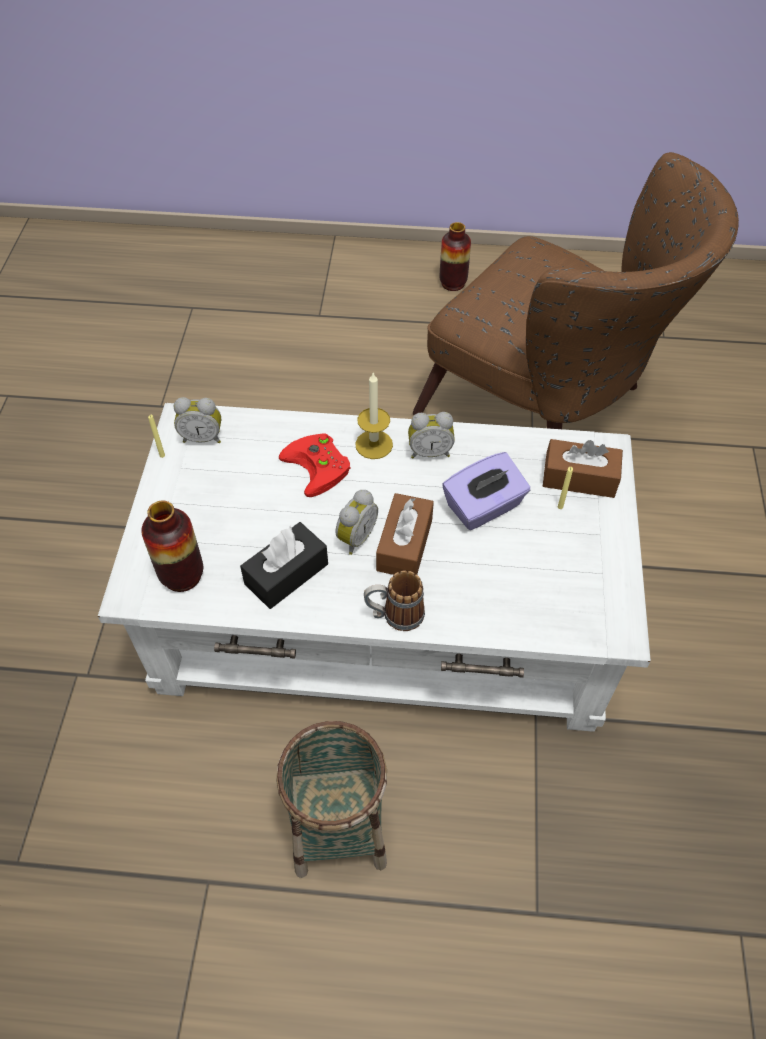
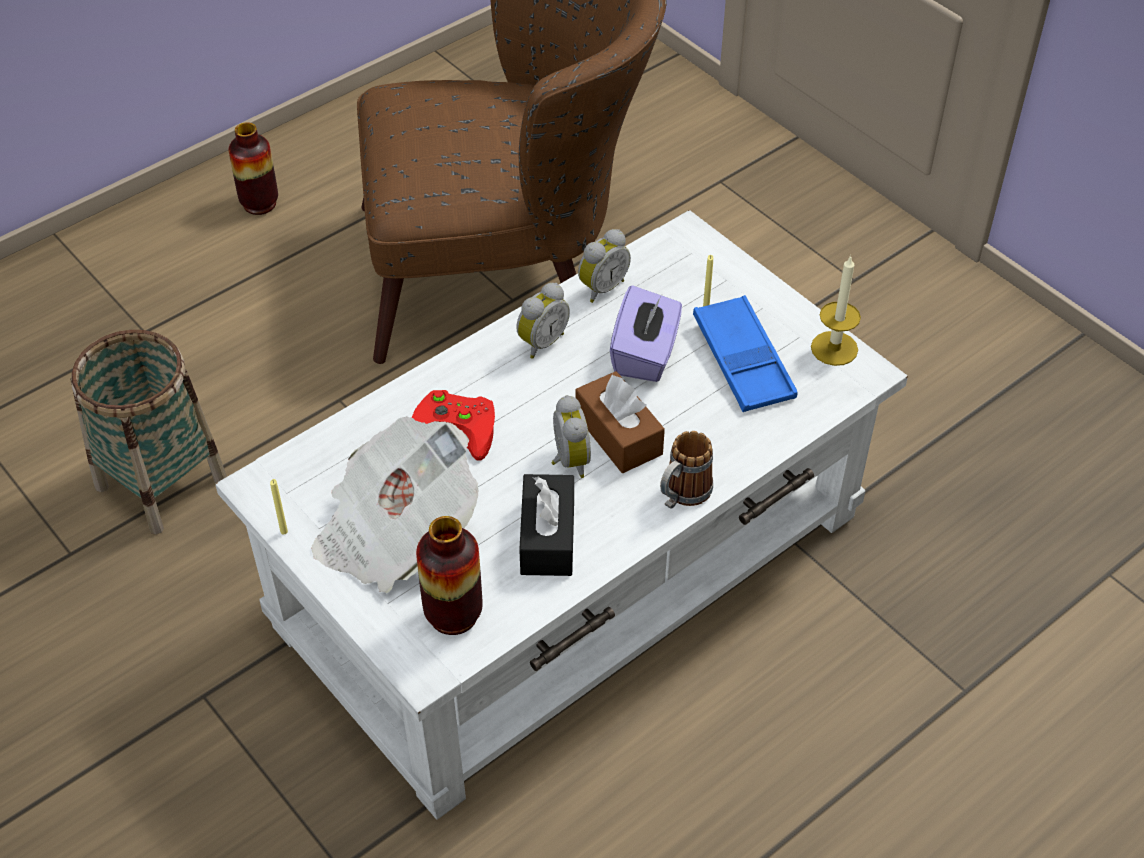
camera: 45 degrees left, 5 degrees down
alarm clock [174,397,221,443] -> alarm clock moved to [578,229,631,303]
basket [276,721,387,878] -> basket moved to [70,330,227,535]
candle [355,372,393,459] -> candle moved to [811,256,861,366]
brown tissue box [543,439,623,498] -> none
none -> newspaper [311,416,479,593]
none -> blue tray [693,295,798,412]

